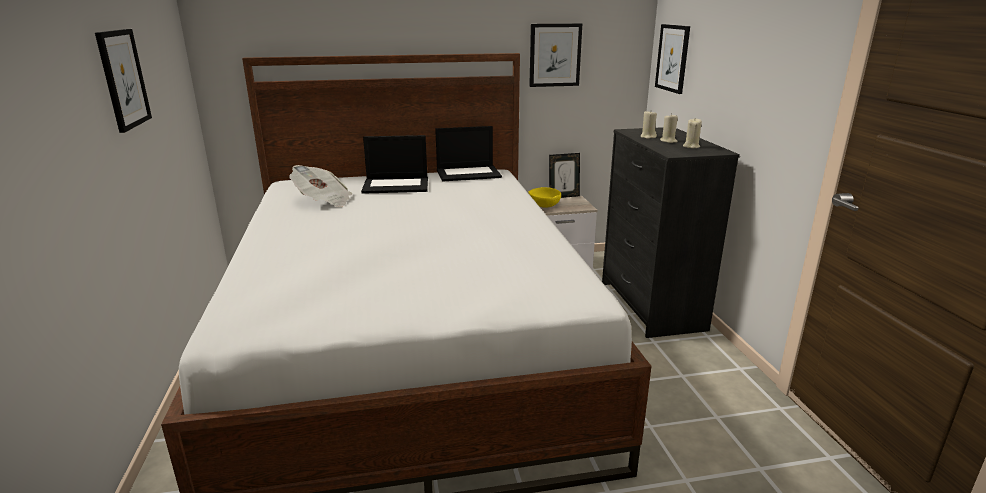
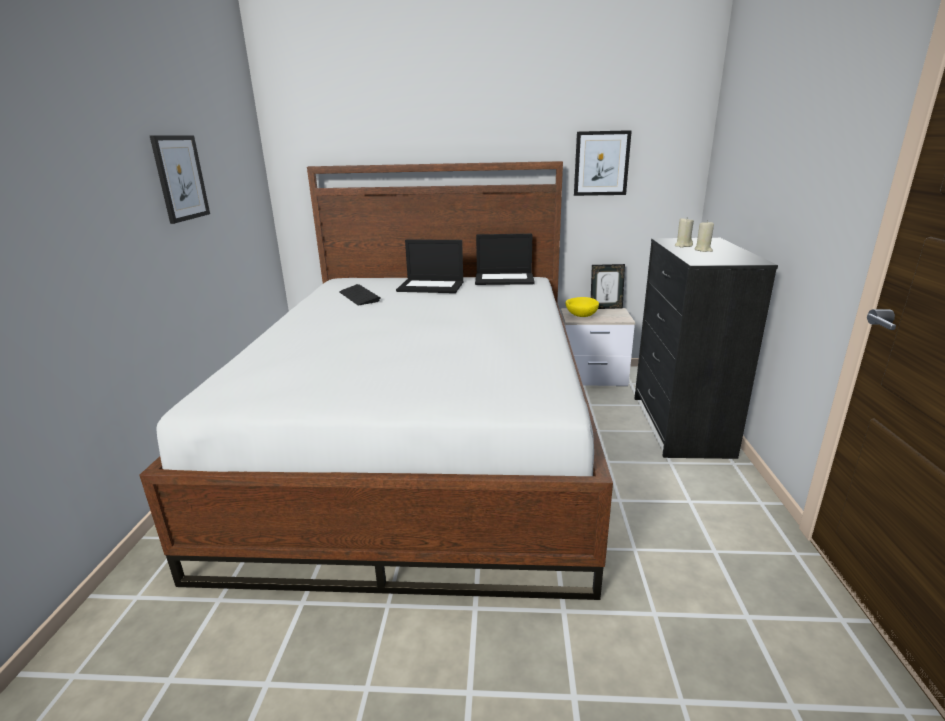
camera: 15 degrees right, 0 degrees up
newspaper [289,165,352,207] -> keyboard [340,284,381,305]
picture [655,24,690,94] -> none
beige candle [683,119,702,148] -> none

